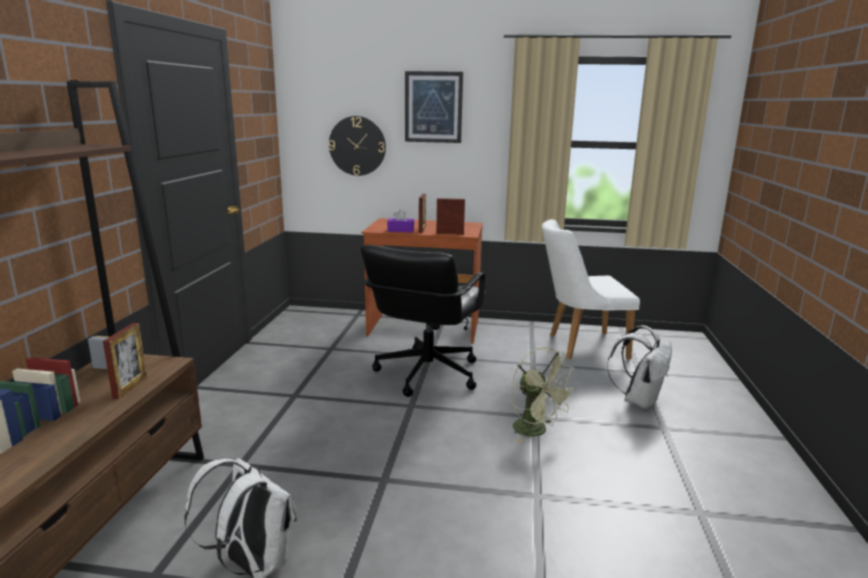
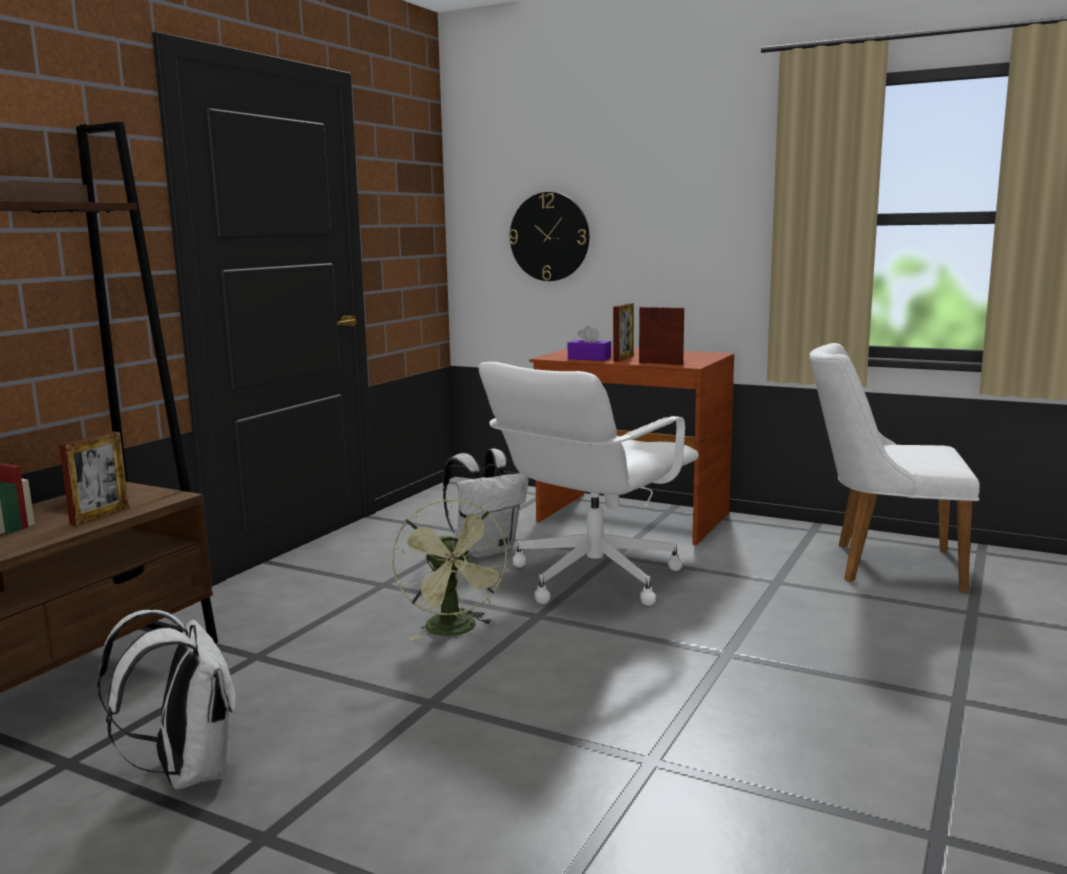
camera: 20 degrees right, 5 degrees down
black office chair [360,245,486,397] -> white office chair [478,362,699,606]
picture [405,71,463,143] -> none
green fan [511,347,576,443] -> green fan moved to [392,499,509,640]
white backpack [607,325,672,409] -> white backpack moved to [443,449,529,558]

